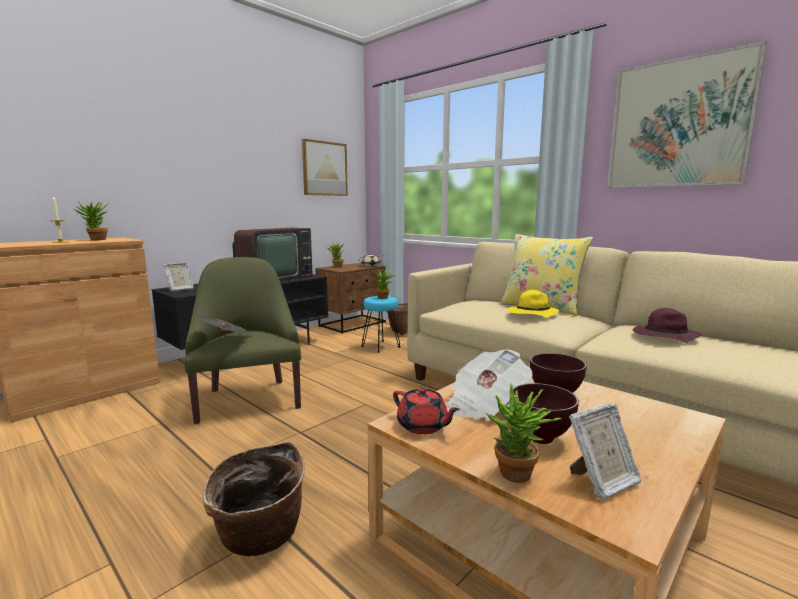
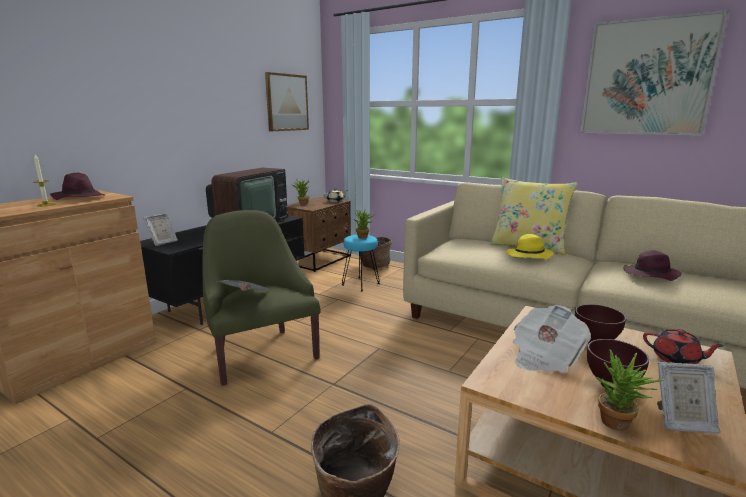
camera: 10 degrees left, 5 degrees up
potted plant [74,201,108,240] -> purple hat [50,173,106,200]
red teapot [393,387,460,434] -> red teapot moved to [643,329,724,364]
picture frame [569,403,642,500] -> picture frame turned 45 degrees clockwise [657,362,720,434]

